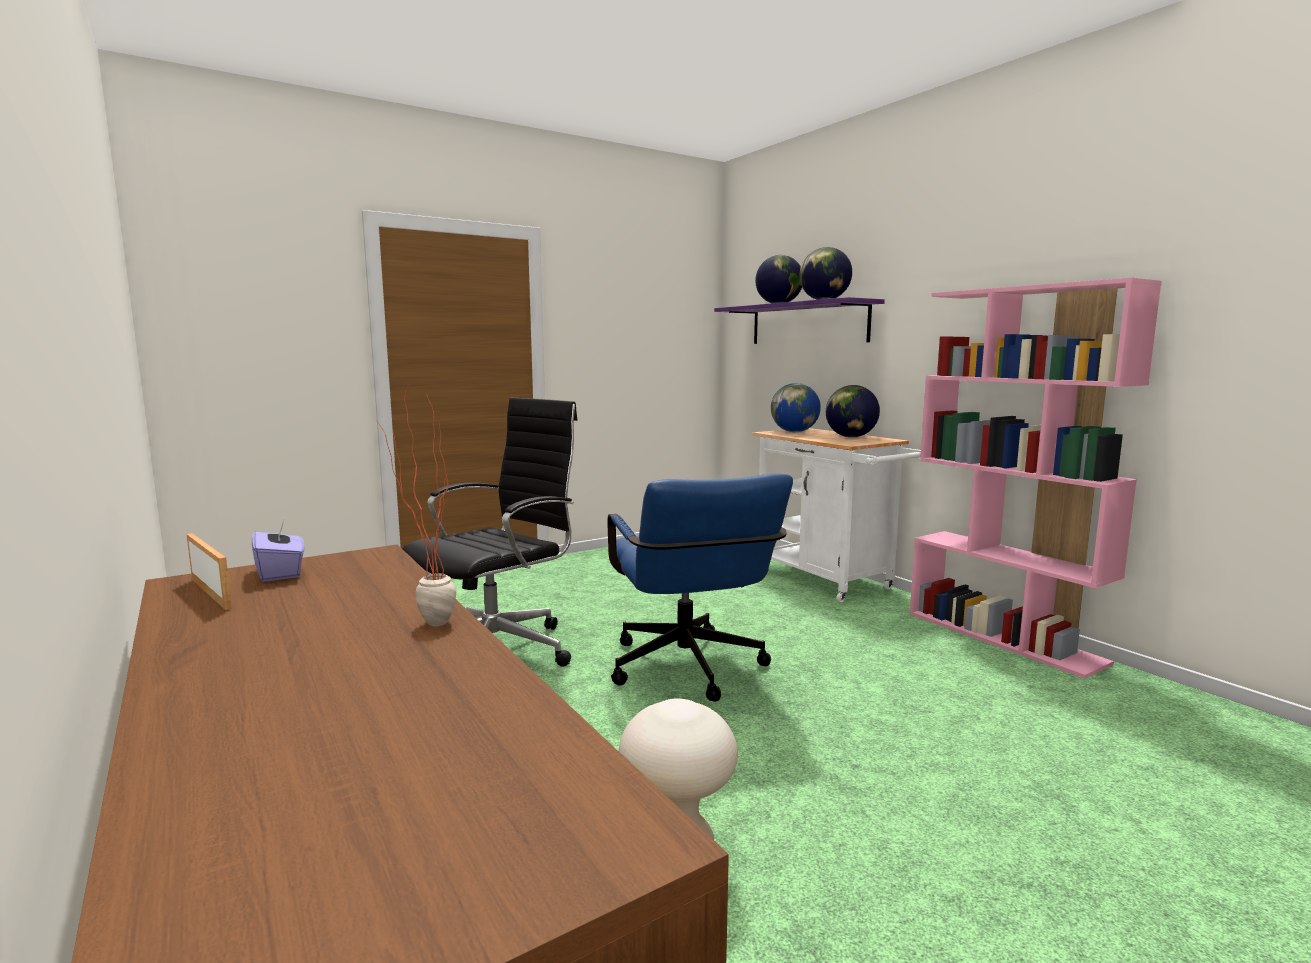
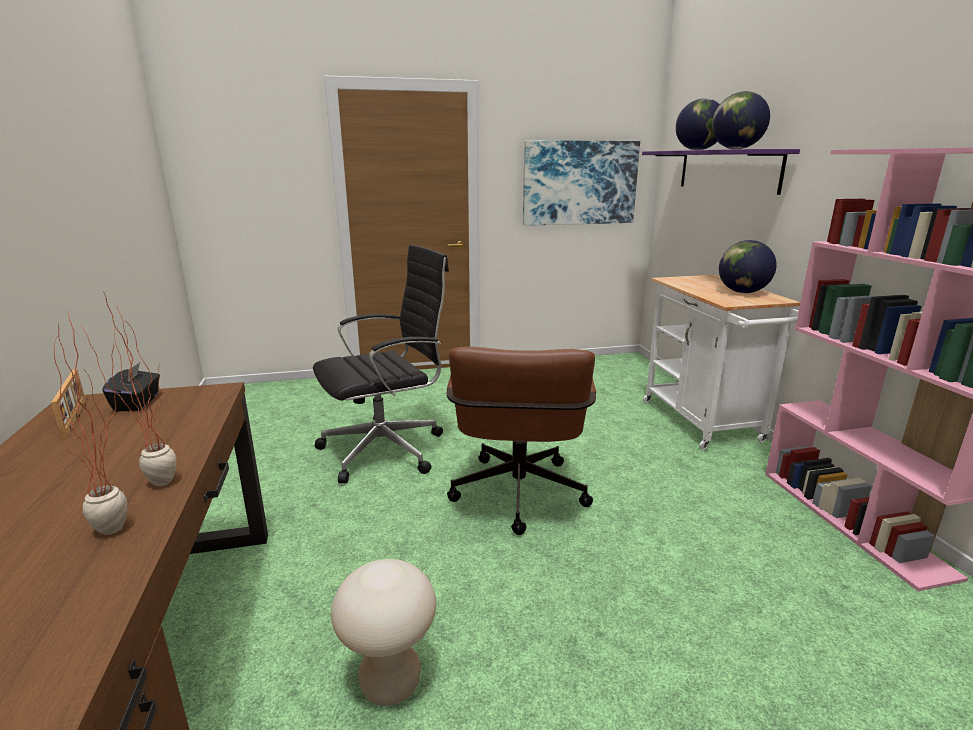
camera: 20 degrees right, 10 degrees up
purple tissue box [252,518,304,582] -> black tissue box [102,362,160,412]
blue office chair [608,474,793,702] -> brown office chair [447,347,596,535]
globe [771,383,821,432] -> none
none -> potted plant [46,314,128,535]
none -> picture [523,140,640,226]

